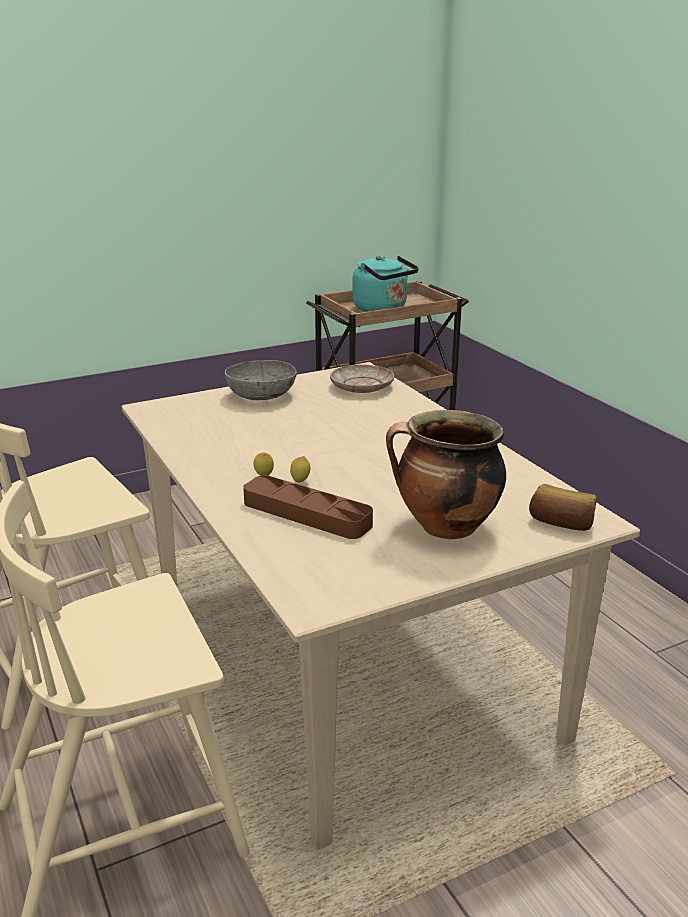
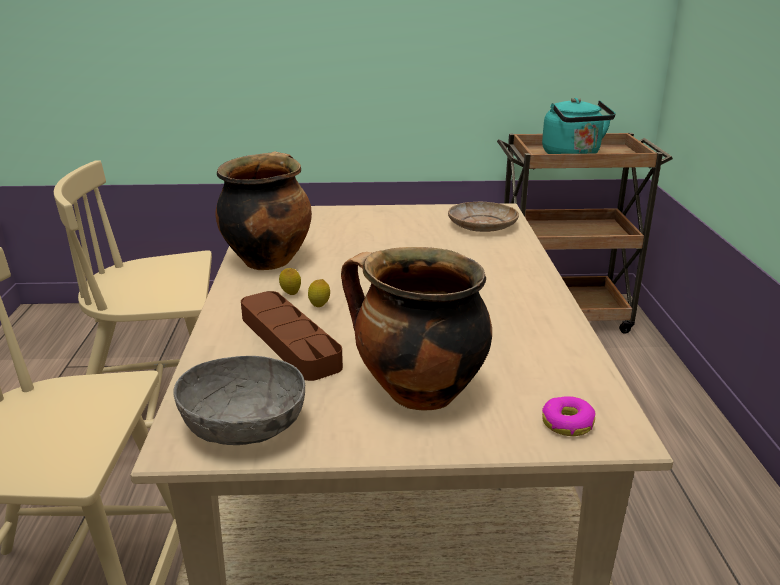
camera: 25 degrees right, 0 degrees up
grey bowl [225,360,297,400] -> grey bowl moved to [174,356,305,445]
bread [529,484,596,531] -> donut [542,396,595,436]
none -> cooking pot [216,151,312,270]

